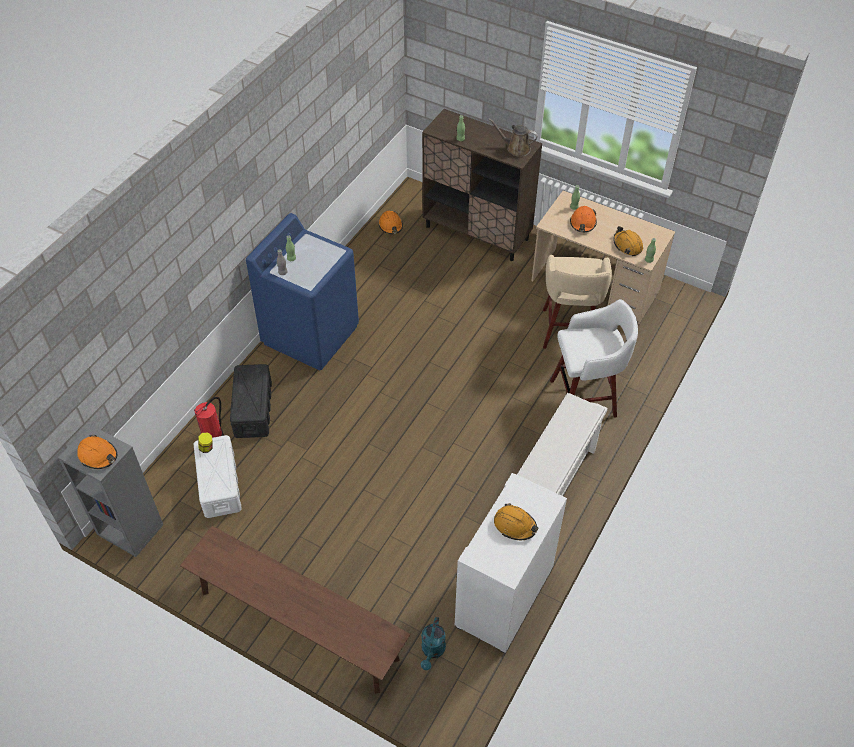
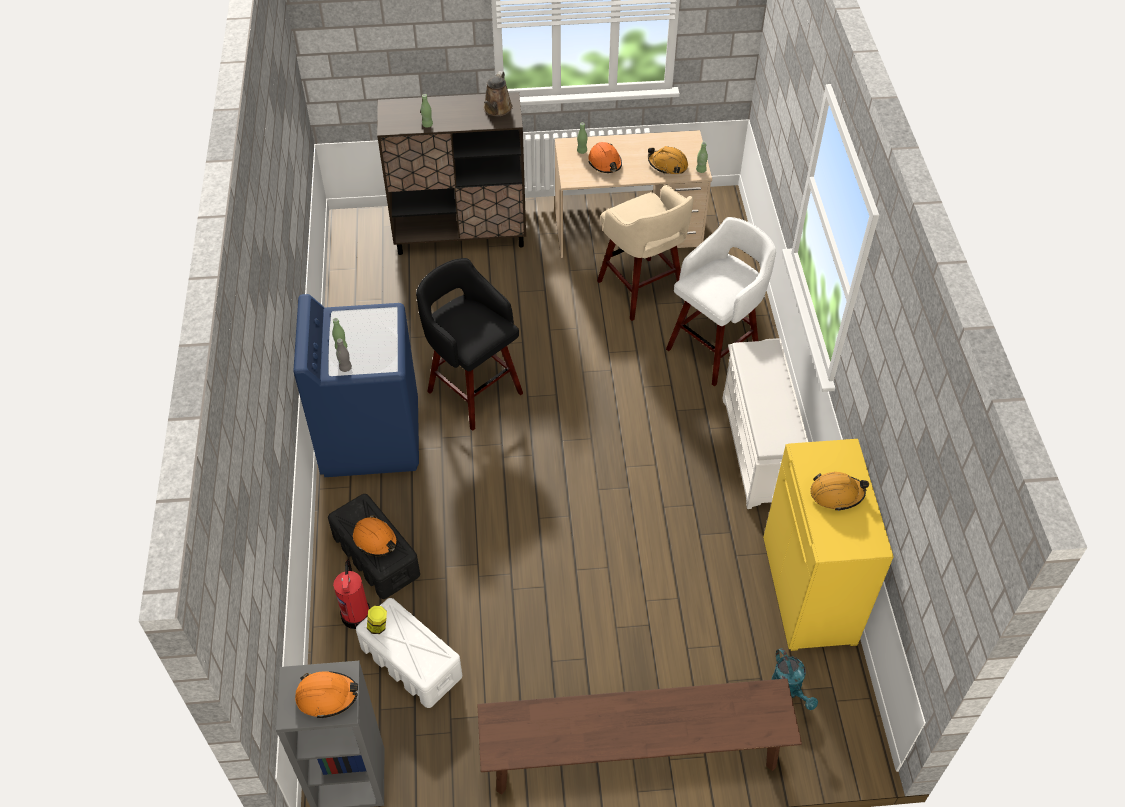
camera: 35 degrees left, 0 degrees up
orange hard hat [378,211,403,234] -> orange hard hat moved to [353,515,398,556]
white cabinet [455,473,567,653] -> yellow cabinet [763,439,894,651]
brown watering can [488,119,538,157] -> brown watering can turned 60 degrees counterclockwise [483,71,513,116]
none -> black stool [416,258,523,431]

